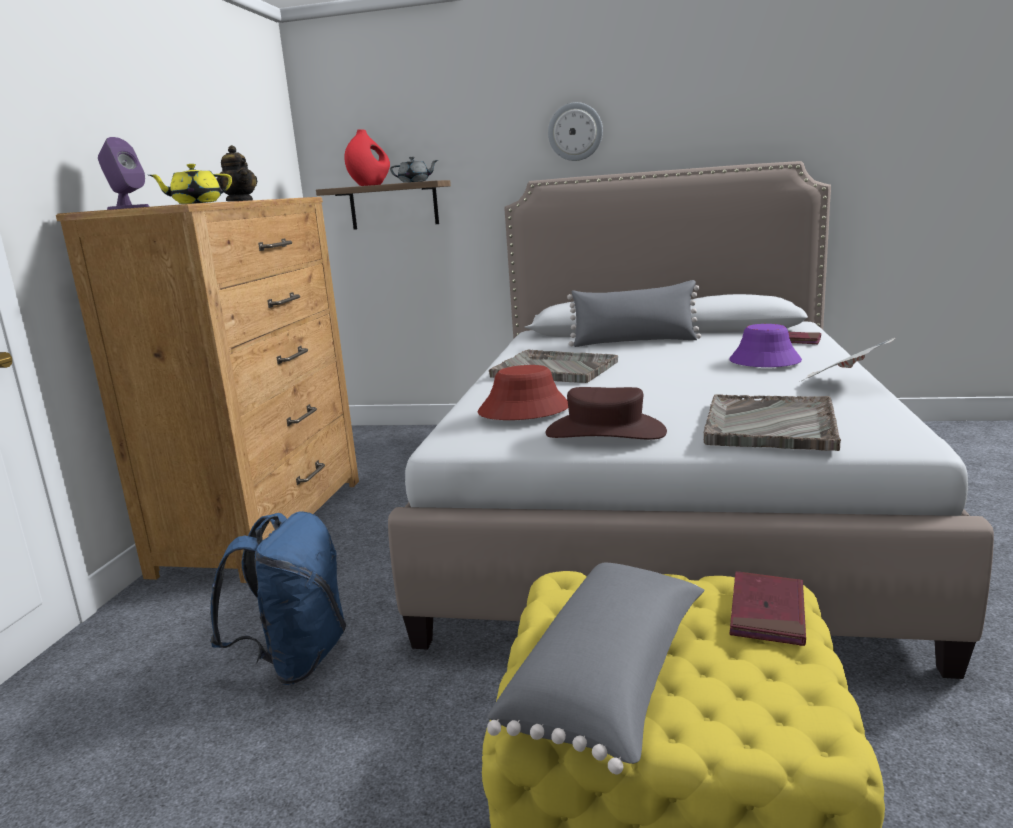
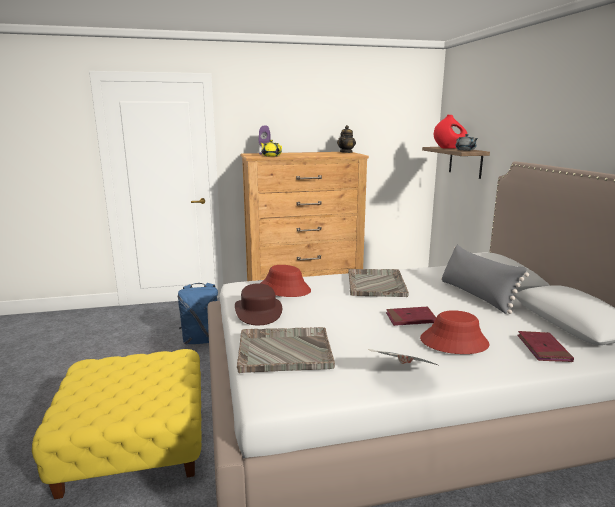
camera: 65 degrees right, 0 degrees up
grey pillow [487,563,704,775] -> none
wall clock [548,102,603,161] -> none
purple hat [729,324,802,367] -> red hat [420,310,489,354]
red book [730,571,806,646] -> red book moved to [386,307,436,326]

